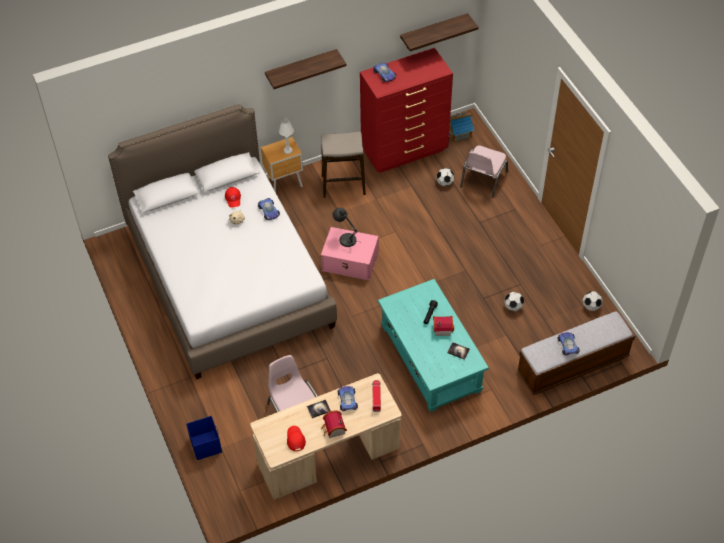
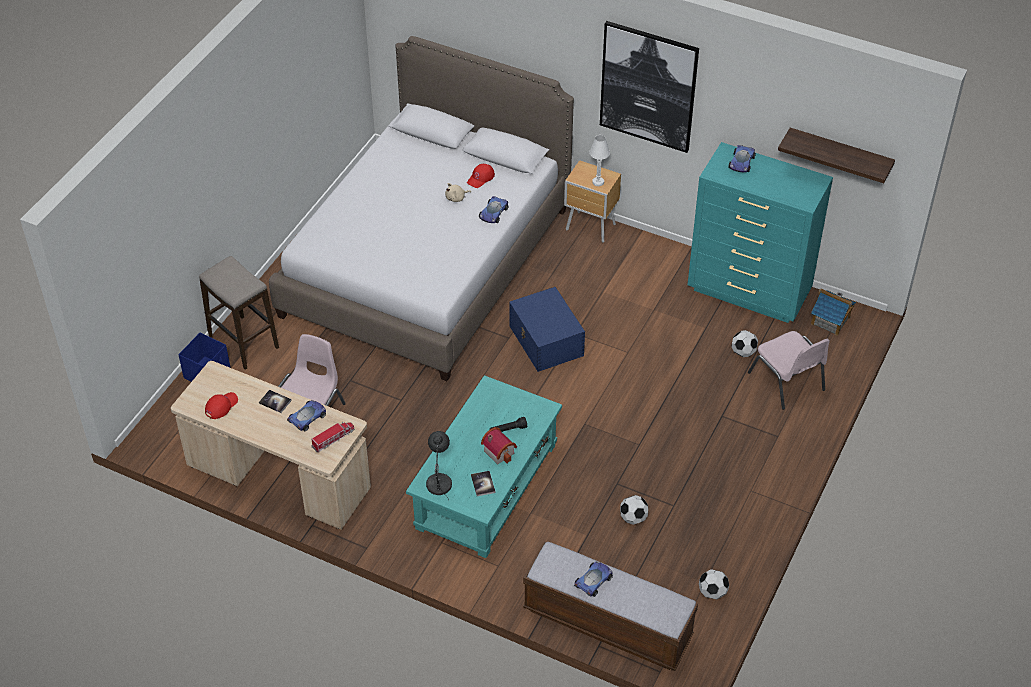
camera: 50 degrees right, 5 degrees down
shelf [265,49,346,89] -> picture [600,21,699,153]
stool [321,132,366,198] -> stool moved to [199,256,279,370]
pink storage box [321,227,379,281] -> blue storage box [509,287,585,372]
toy house [321,410,347,438] -> none
grey table lamp [333,208,362,247] -> grey table lamp moved to [426,431,452,500]
red dresser [360,48,453,173] -> turquoise dresser [688,142,833,323]
pink chair [460,146,508,198] -> pink chair turned 105 degrees counterclockwise [748,331,830,410]

